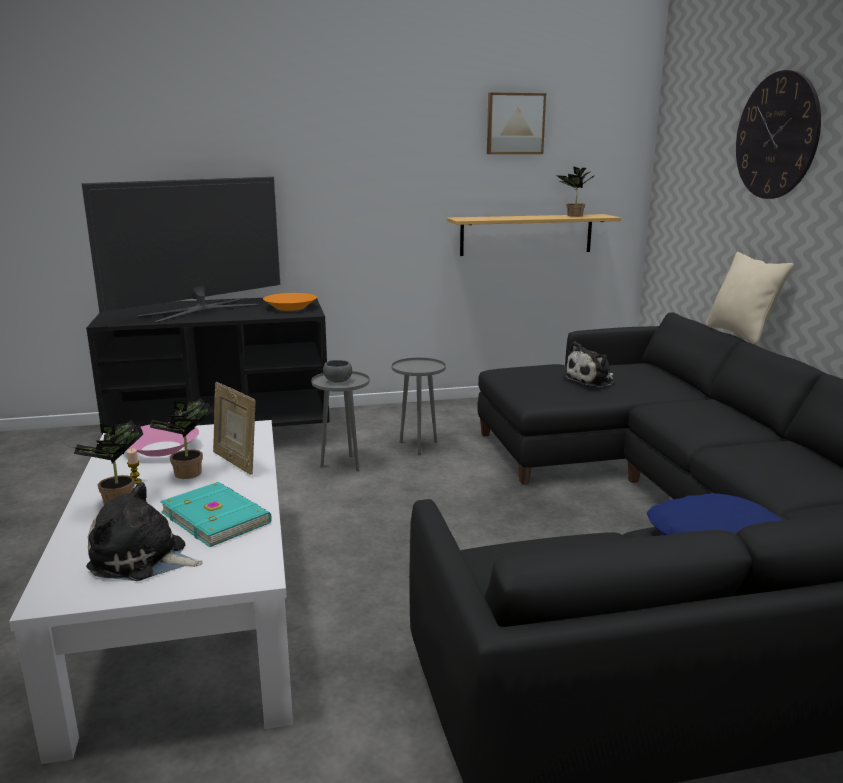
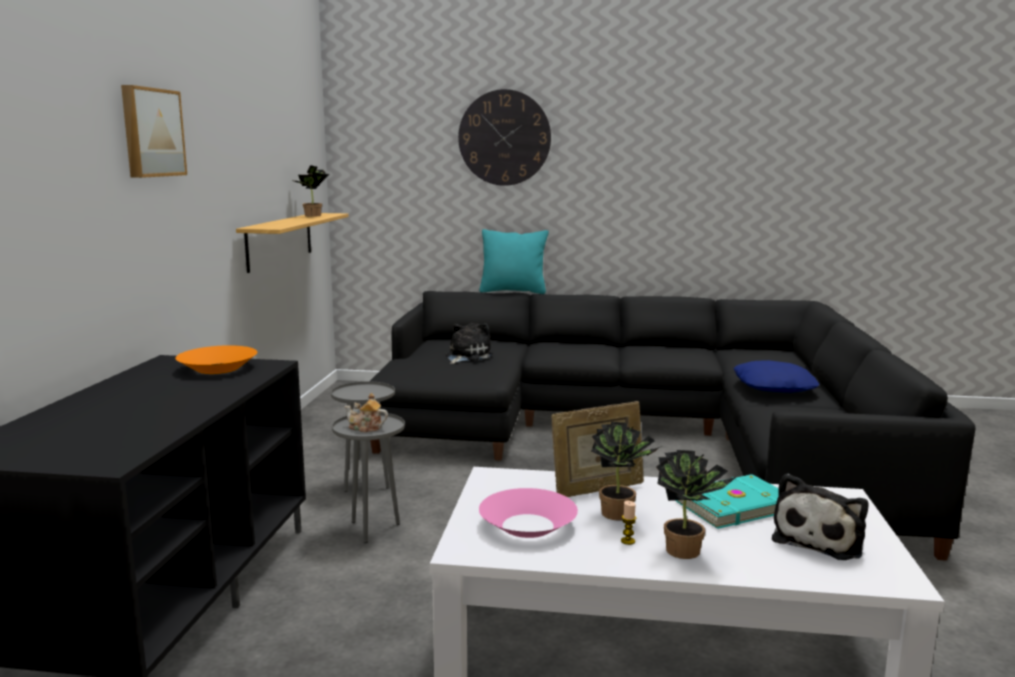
camera: 70 degrees left, 5 degrees down
television [82,176,280,323] -> none
grey bowl [323,360,352,383] -> teapot [345,393,388,432]
picture [487,92,546,154] -> picture moved to [121,85,187,178]
plush toy [563,342,615,387] -> plush toy turned 135 degrees counterclockwise [445,323,493,364]
beige pillow [705,252,794,345] -> turquoise pillow [479,229,549,294]

